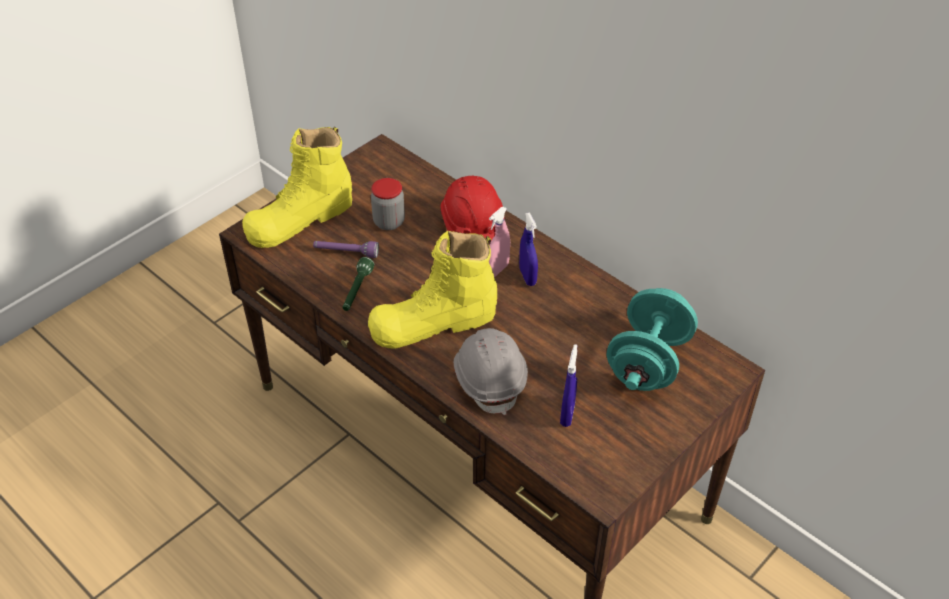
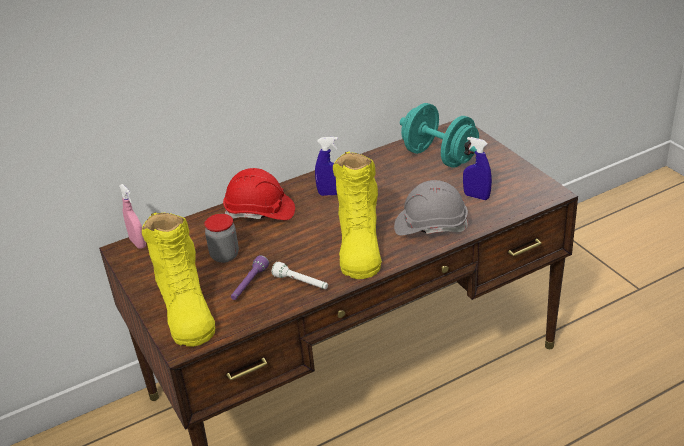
camera: 70 degrees left, 10 degrees down
green flashlight [342,257,374,311] -> white flashlight [272,262,328,289]
pink spray bottle [489,207,510,277] -> pink spray bottle moved to [119,184,146,249]

